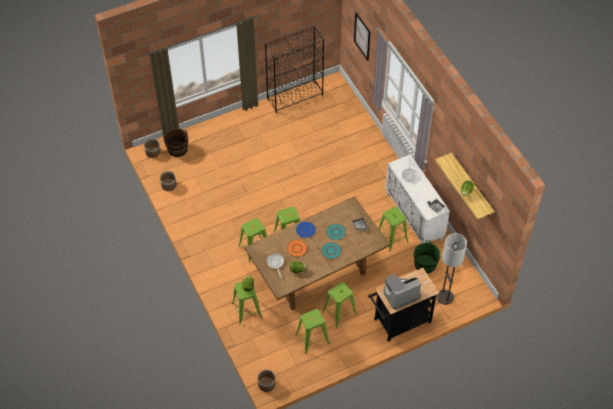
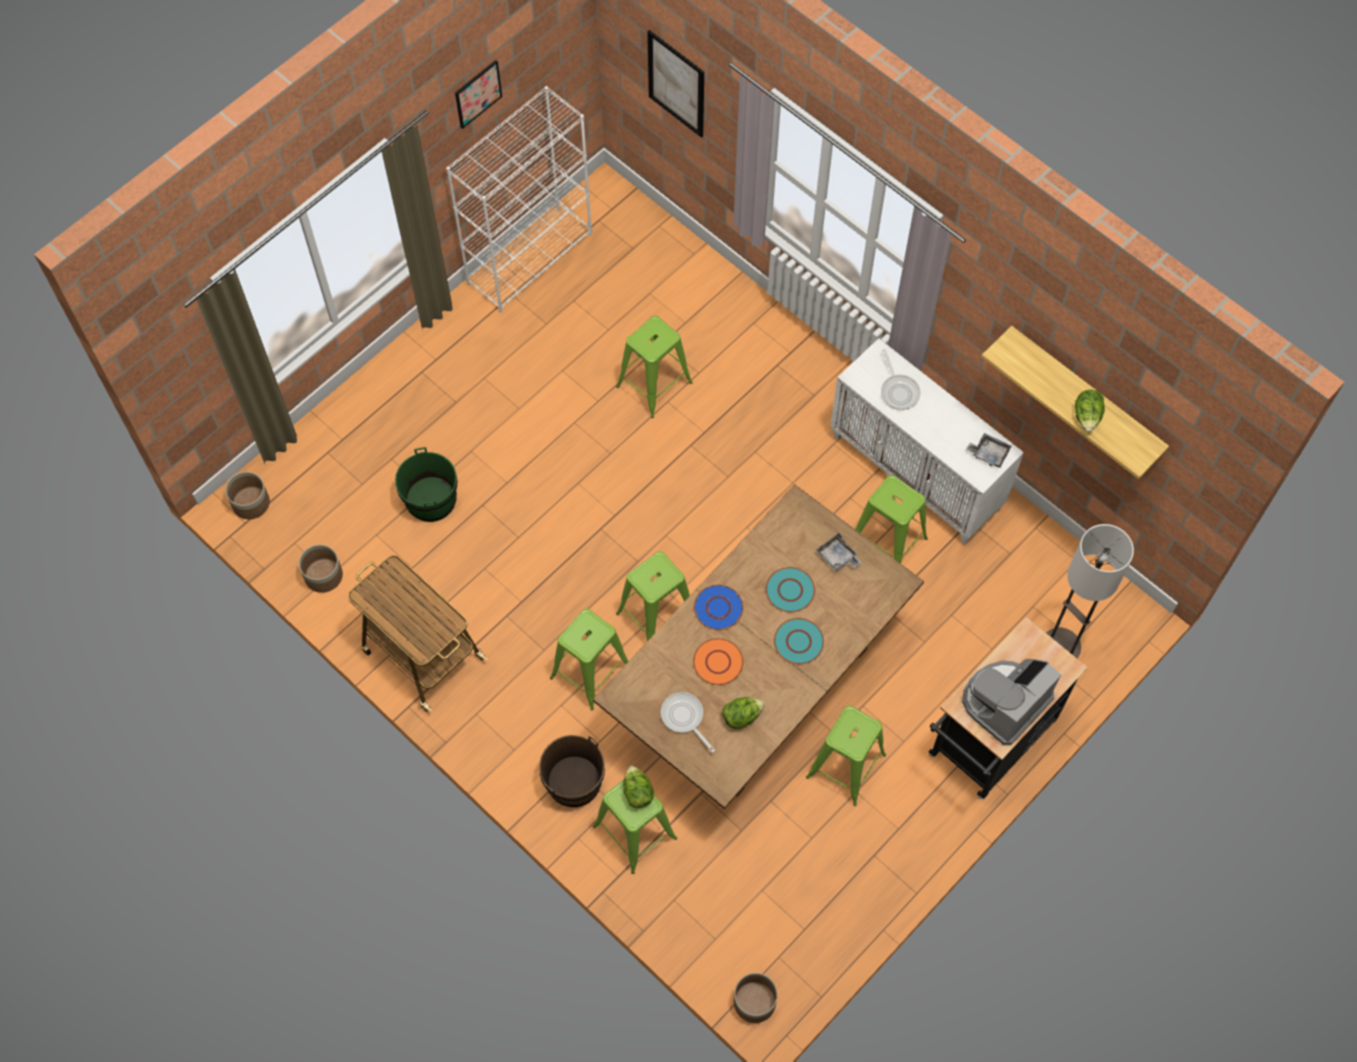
camera: 20 degrees left, 10 degrees up
brown bucket [163,128,188,157] -> brown bucket moved to [539,735,605,807]
black bookcase [265,26,324,113] -> white bookcase [446,86,592,313]
green stool [295,309,330,354] -> green stool moved to [616,316,693,418]
green bucket [414,240,440,273] -> green bucket moved to [395,447,457,522]
none -> cart [348,555,488,712]
none -> picture [455,60,502,129]

